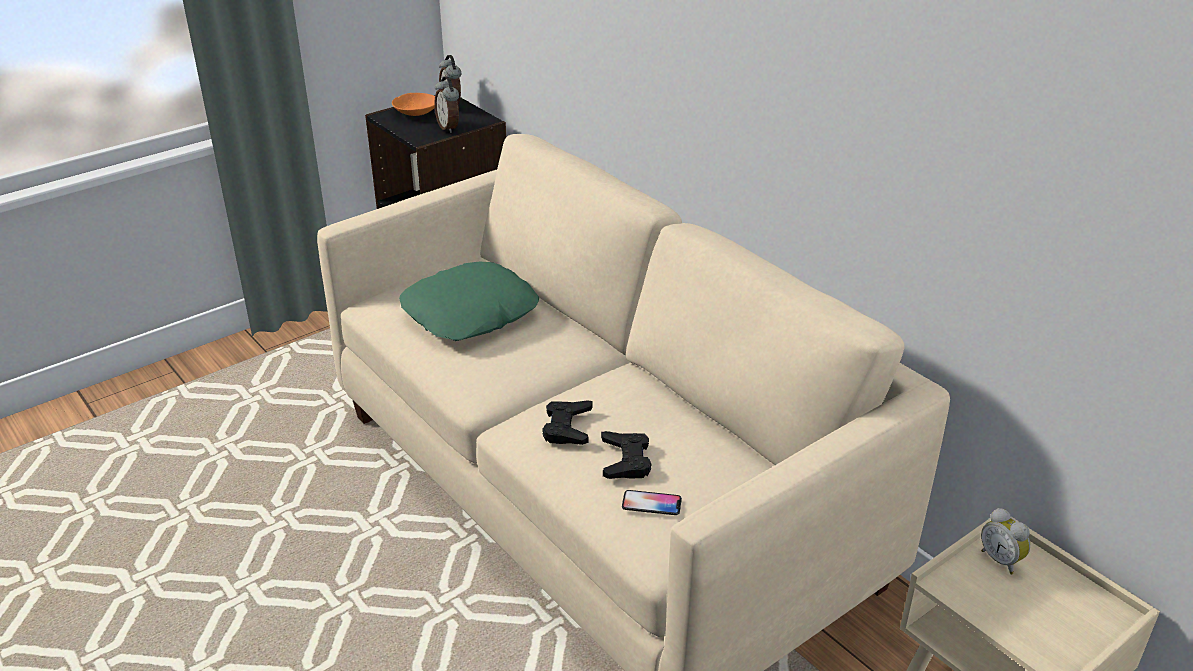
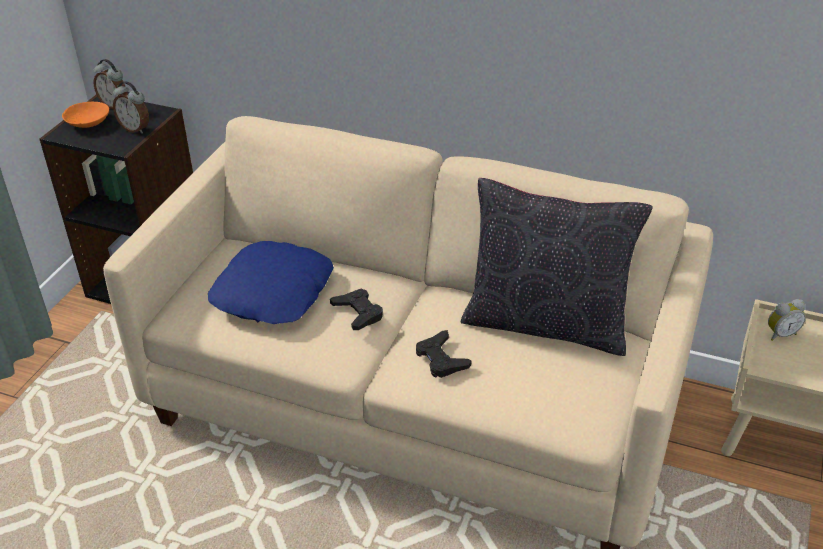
camera: 30 degrees left, 5 degrees up
green pillow [399,261,539,341] -> blue pillow [208,241,334,324]
black game controller [601,431,651,479] -> black game controller moved to [330,289,383,330]
phone [622,490,682,515] -> none
alarm clock [981,508,1030,575] -> alarm clock turned 45 degrees counterclockwise [768,299,806,341]
none -> black pillow [460,178,653,356]

